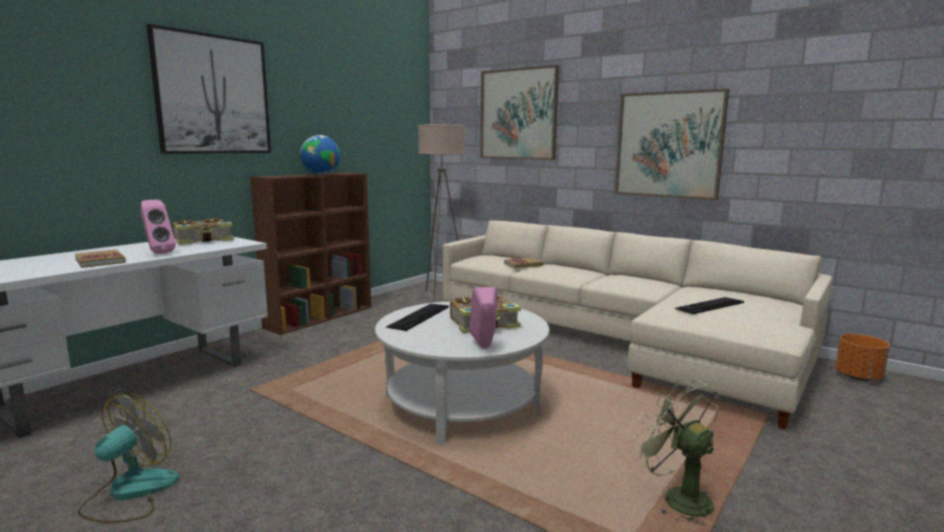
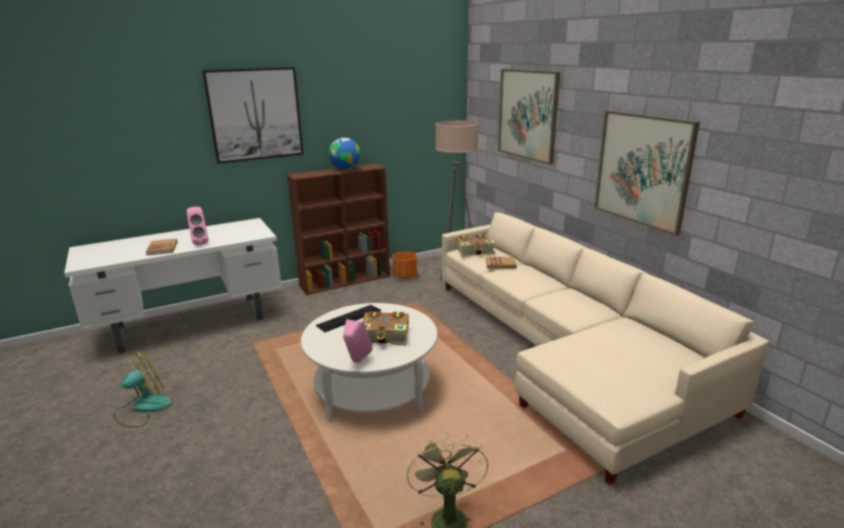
camera: 25 degrees right, 10 degrees up
book [173,218,234,245] -> book moved to [456,234,495,257]
keyboard [674,297,744,314] -> none
orange planter [835,334,890,381] -> orange planter moved to [392,251,417,279]

